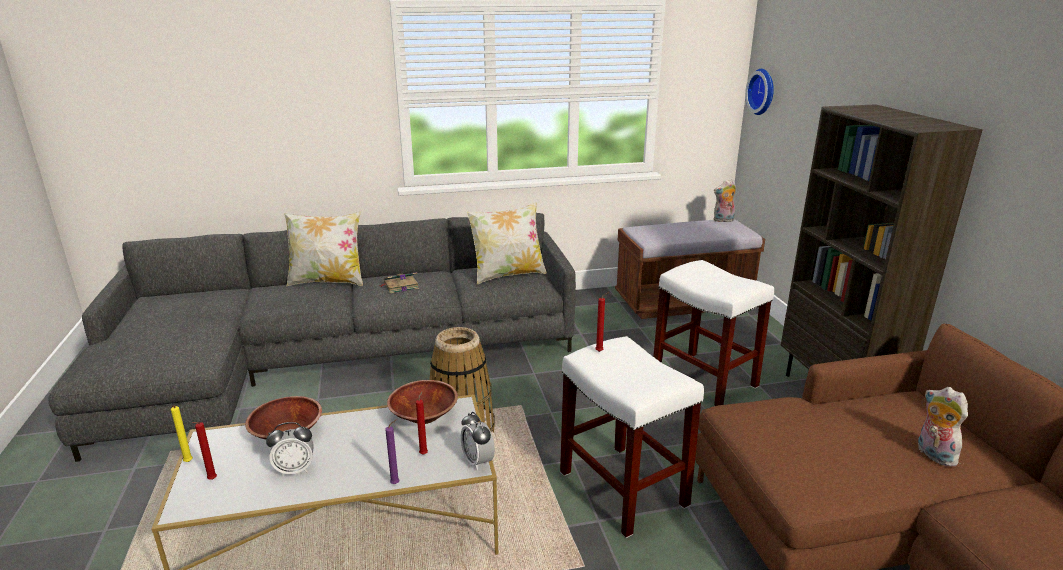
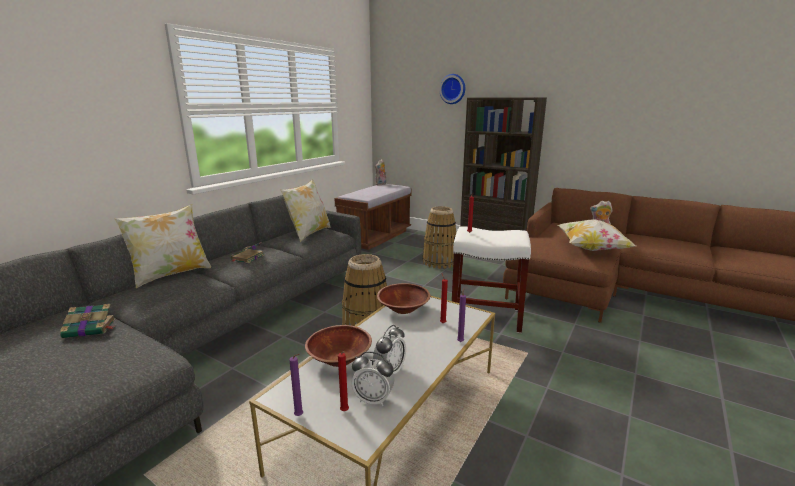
camera: 45 degrees left, 5 degrees down
yellow candle [171,405,193,462] -> purple candle [289,354,303,416]
alarm clock [461,412,495,471] -> alarm clock moved to [351,352,395,407]
white stool [653,260,774,406] -> basket [422,206,456,269]
wall clock [745,69,774,115] -> wall clock moved to [439,74,465,104]
none -> book [60,304,116,338]
none -> pillow [558,219,636,251]

